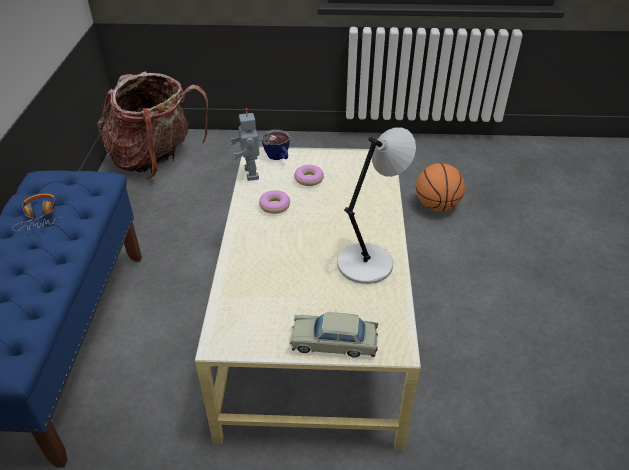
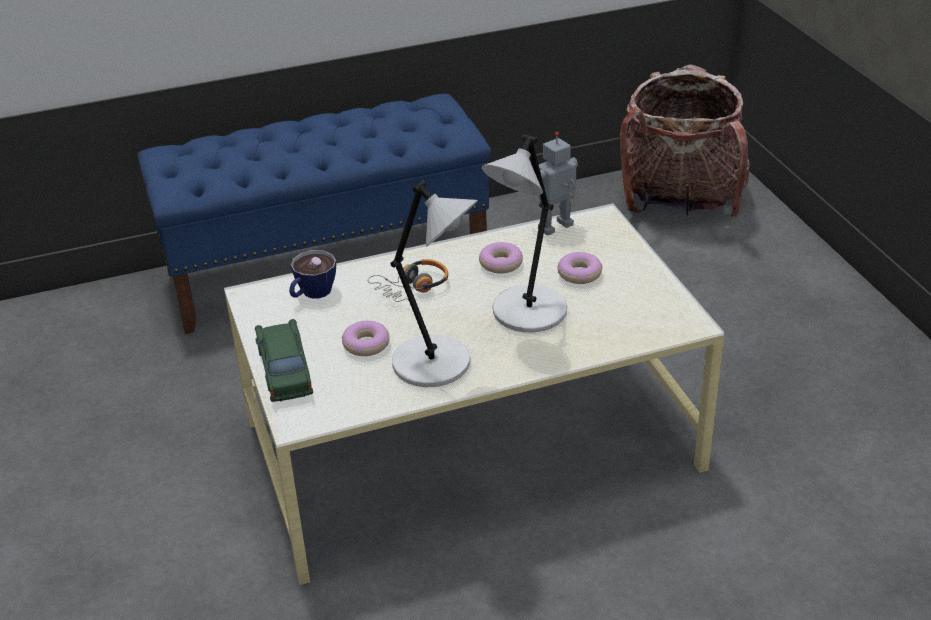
camera: 70 degrees right, 5 degrees down
headphones [12,194,62,231] -> headphones moved to [368,259,448,302]
cup [262,130,290,160] -> cup moved to [289,250,336,299]
beige toy car [290,312,378,358] -> green toy car [255,319,313,402]
basketball [416,163,465,212] -> none
none -> donut [342,321,390,356]
none -> grey table lamp [482,134,567,332]

